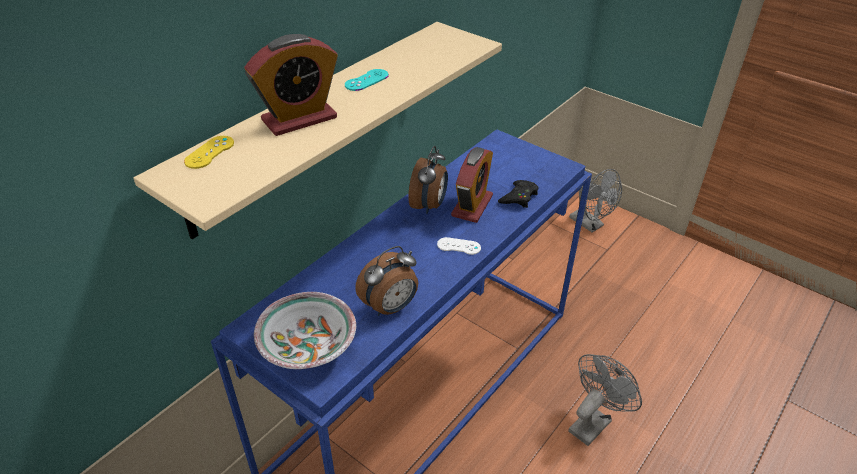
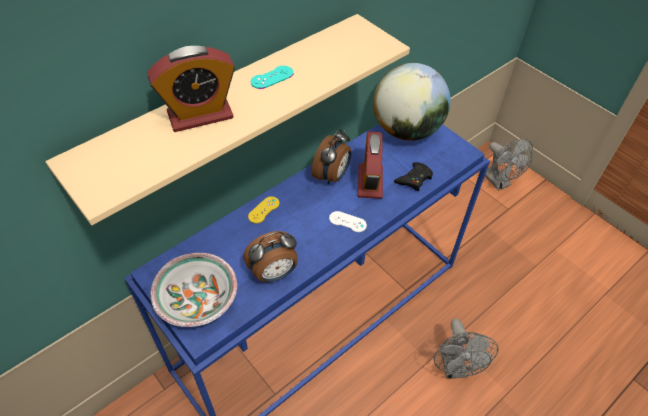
camera: 10 degrees right, 10 degrees up
yellow game controller [184,136,234,169] -> yellow game controller moved to [248,197,279,223]
alarm clock [451,147,493,223] -> alarm clock turned 150 degrees clockwise [358,132,383,199]
grey fan [568,354,642,446] -> grey fan turned 120 degrees clockwise [434,318,499,379]
none -> globe [373,63,451,141]

